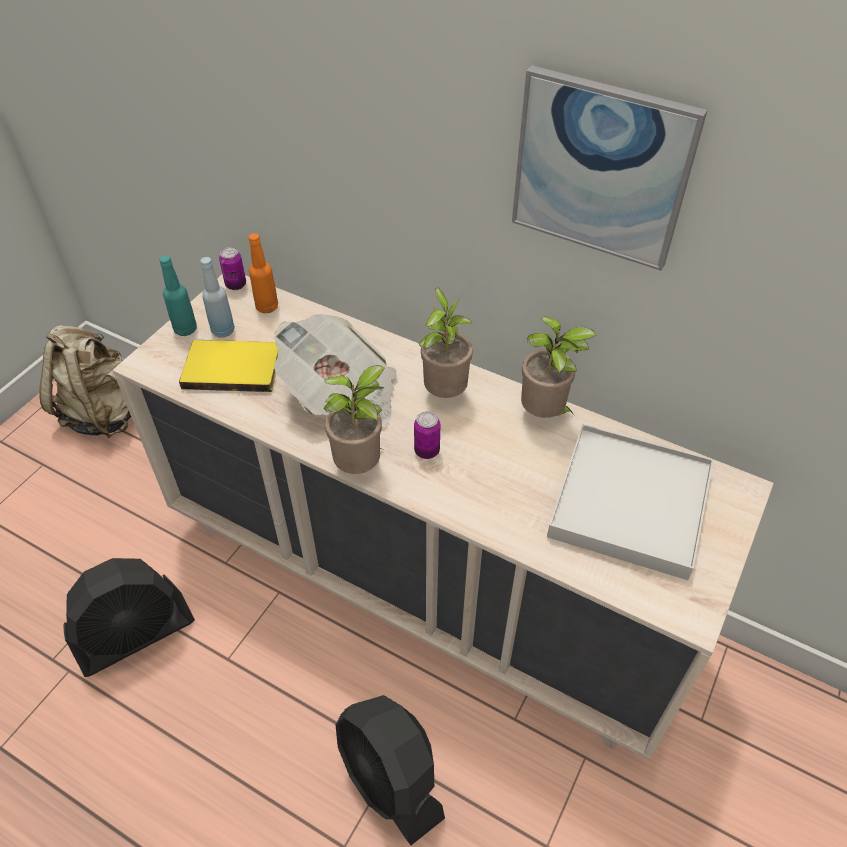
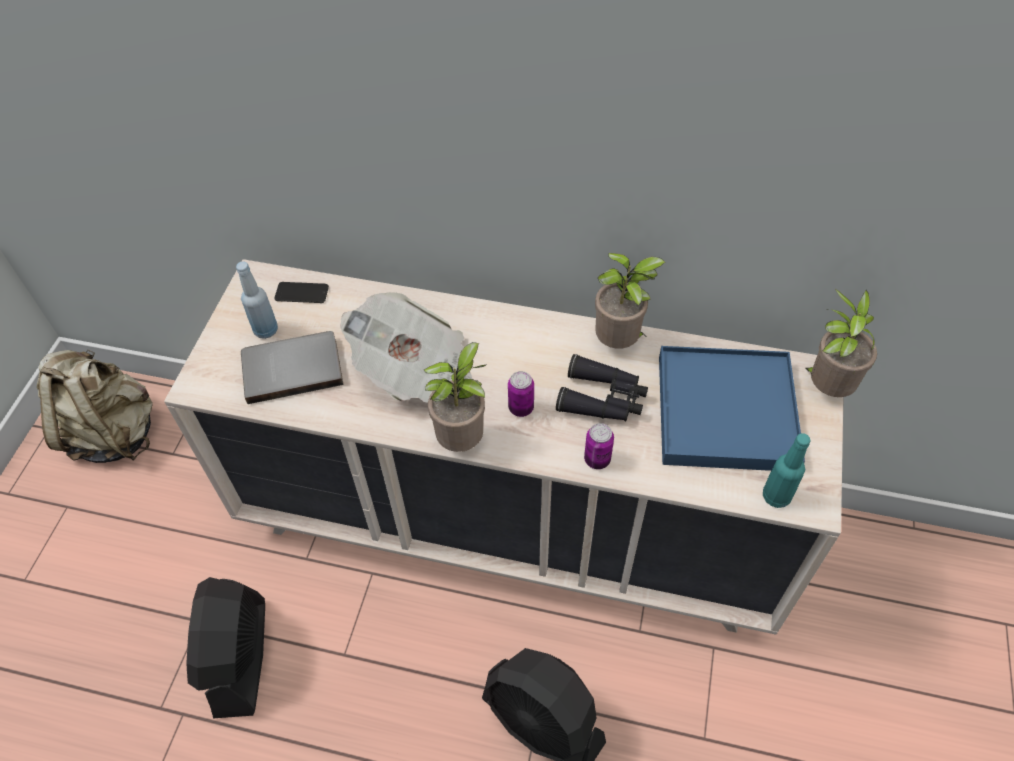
camera: 15 degrees left, 5 degrees up
black fan [63,558,195,677] -> black fan turned 135 degrees clockwise [186,577,265,718]
turquoise bottle [159,255,197,336] -> turquoise bottle moved to [763,433,811,508]
yellow book [179,340,278,392] -> grey book [241,331,343,404]
can [219,247,246,290] -> can moved to [584,423,614,469]
orange bottle [248,233,278,313] -> phone [274,282,329,303]
potted plant [419,287,473,398] -> potted plant moved to [805,288,877,397]
picture [512,65,708,271] -> none
white tray [547,424,714,580] -> blue tray [659,346,805,471]
none -> black binoculars [556,354,648,421]

